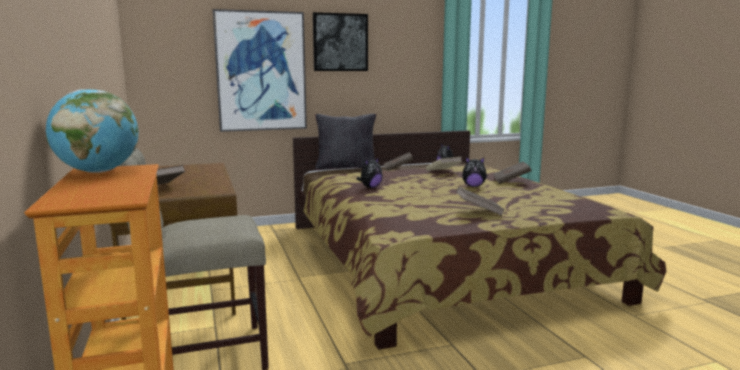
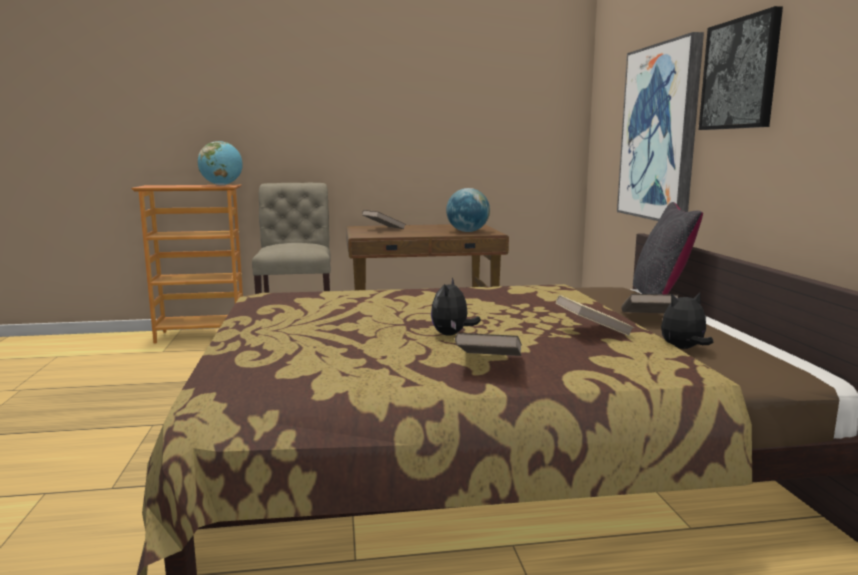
camera: 100 degrees right, 0 degrees up
plush toy [357,157,383,188] -> none
brown book [456,187,504,216] -> none
none -> globe [446,188,490,232]

